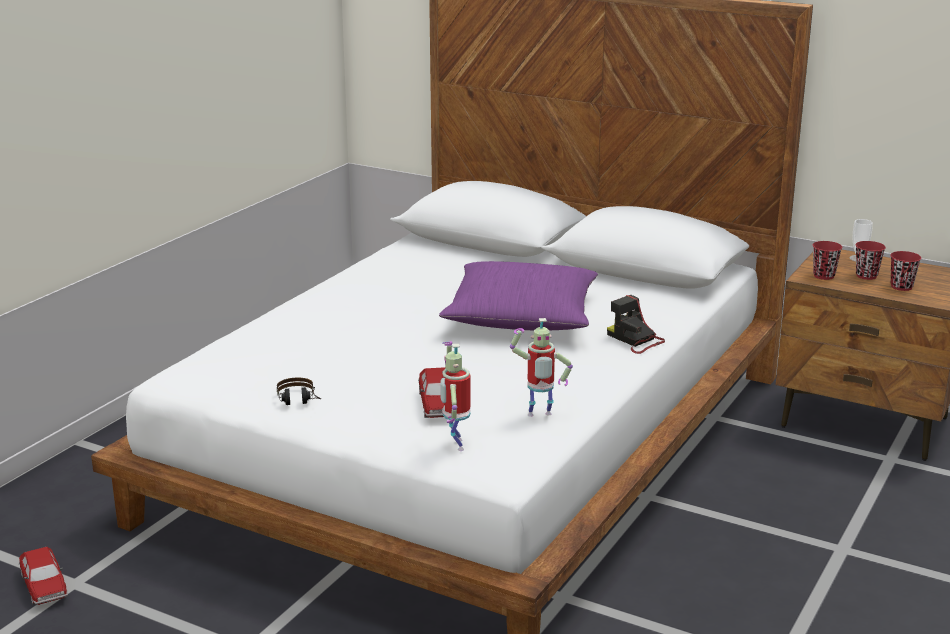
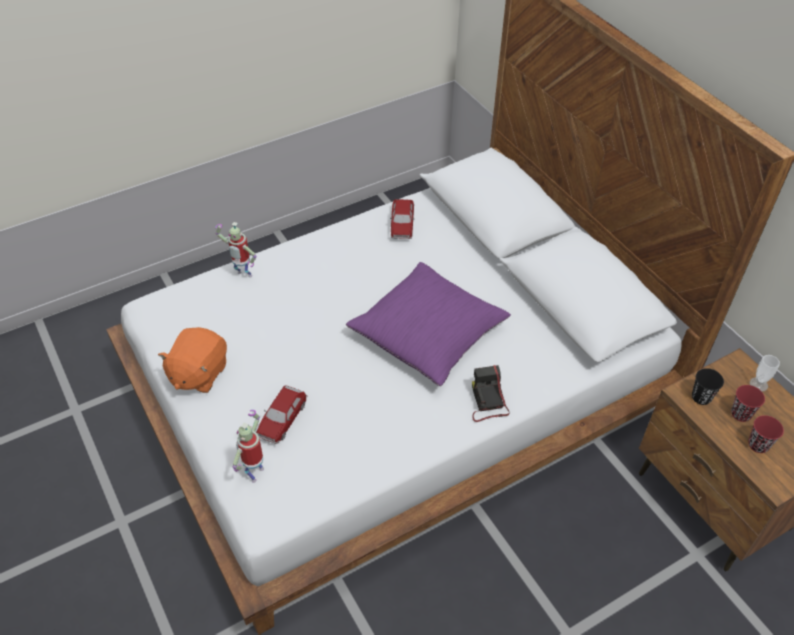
camera: 30 degrees right, 25 degrees up
toy car [19,547,68,605] -> toy car moved to [390,199,414,239]
headphones [277,378,321,405] -> orange plush toy [158,327,227,393]
toy robot [510,318,573,417] -> toy robot moved to [215,222,257,277]
red cup [813,241,842,280] -> black cup [692,368,724,405]

